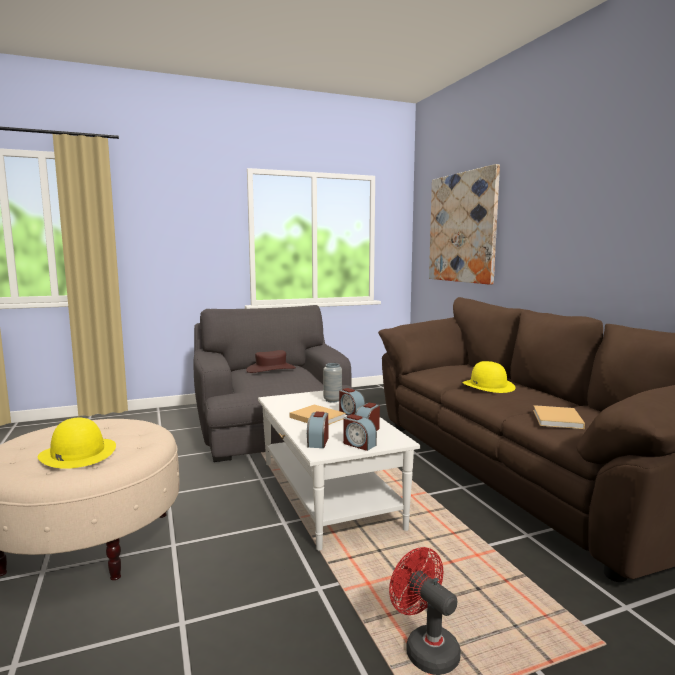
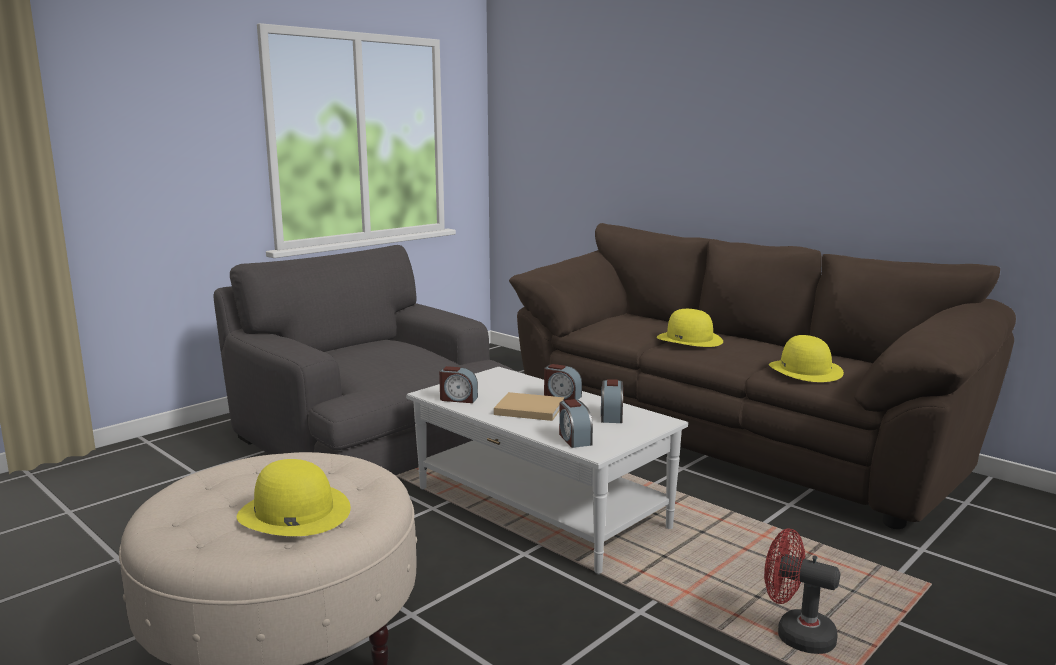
camera: 25 degrees left, 5 degrees up
brown hat [246,350,296,373] -> none
grey vase [323,363,342,402] -> none
alarm clock [343,414,377,451] -> alarm clock moved to [439,366,478,403]
picture [429,164,500,285] -> none
beige book [533,405,585,429] -> yellow hat [769,335,844,382]

